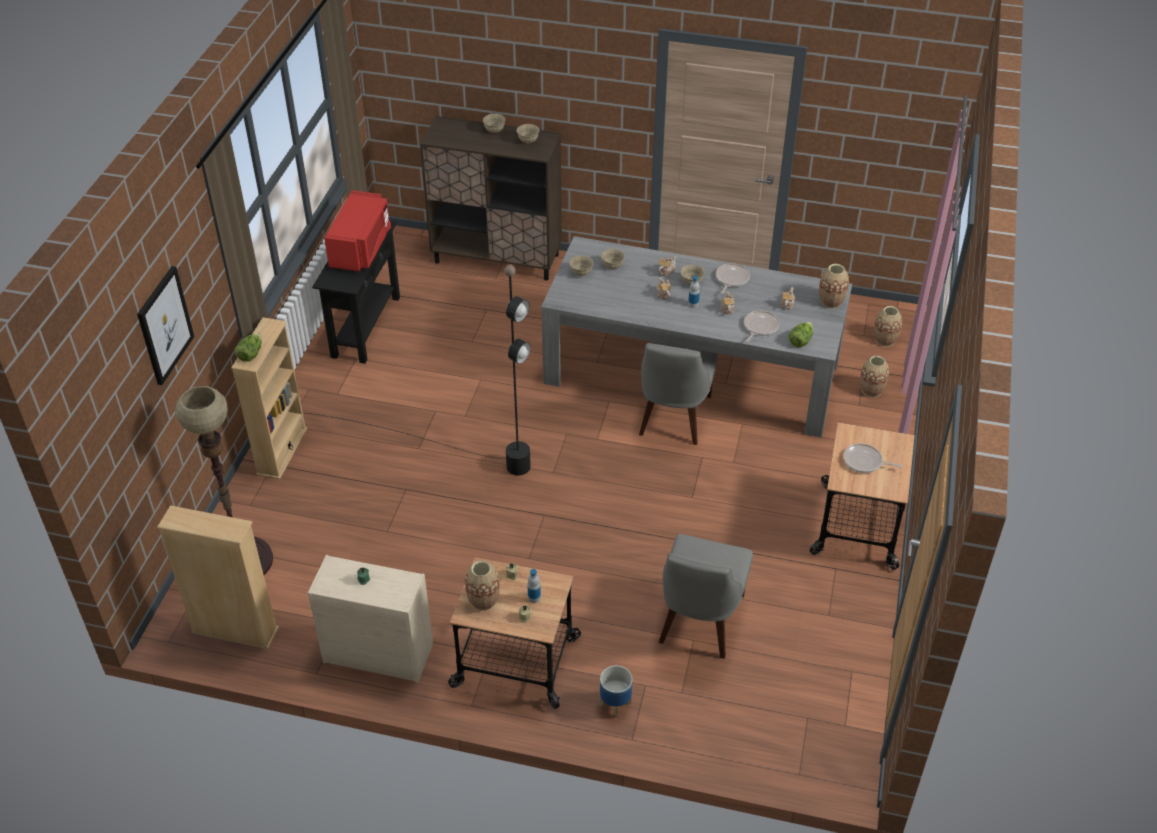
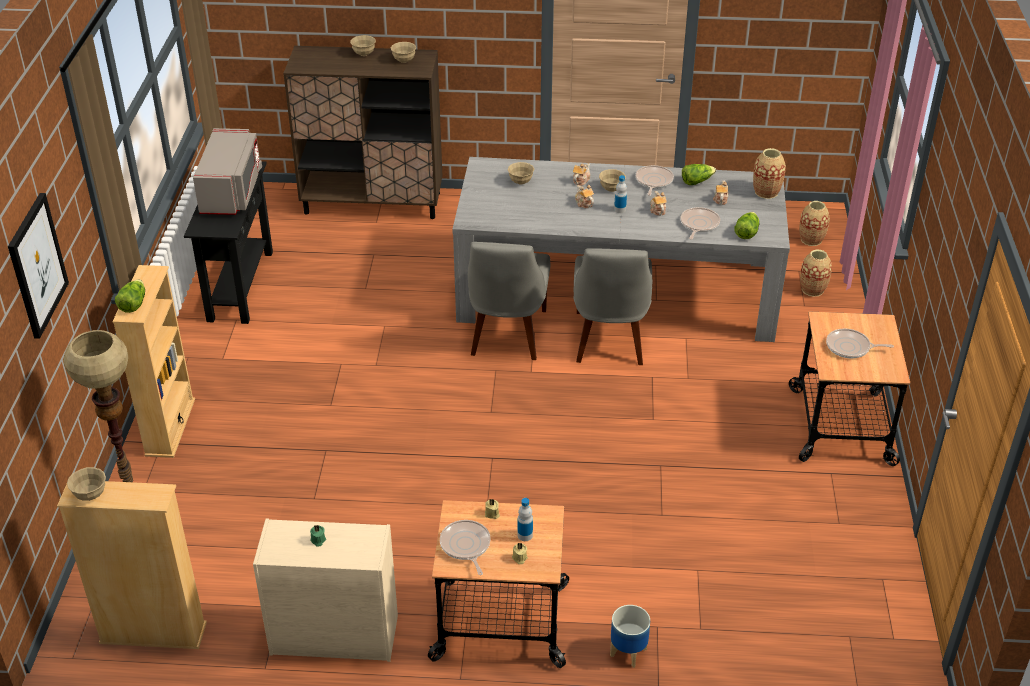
camera: 10 degrees left, 5 degrees down
black floor lamp [306,265,531,476] -> none
red microwave [324,190,391,272] -> grey microwave [193,128,262,215]
vase [465,561,500,611] -> frying pan [440,520,491,575]
beige bowl [569,255,594,276] -> beige bowl moved to [67,467,106,501]
grey chair [659,534,753,659] -> grey chair moved to [468,242,550,360]
none -> lettuce [682,164,716,185]

